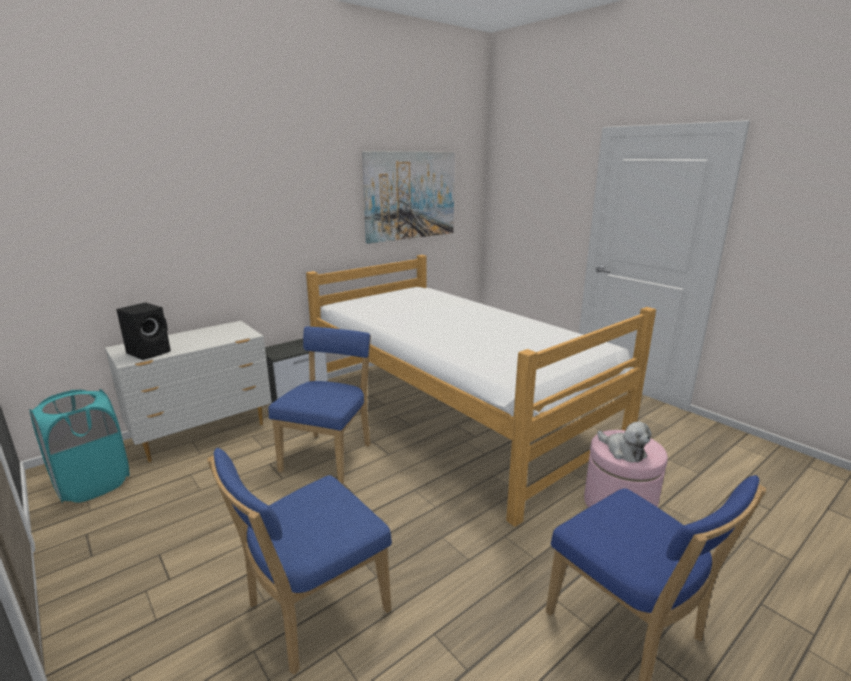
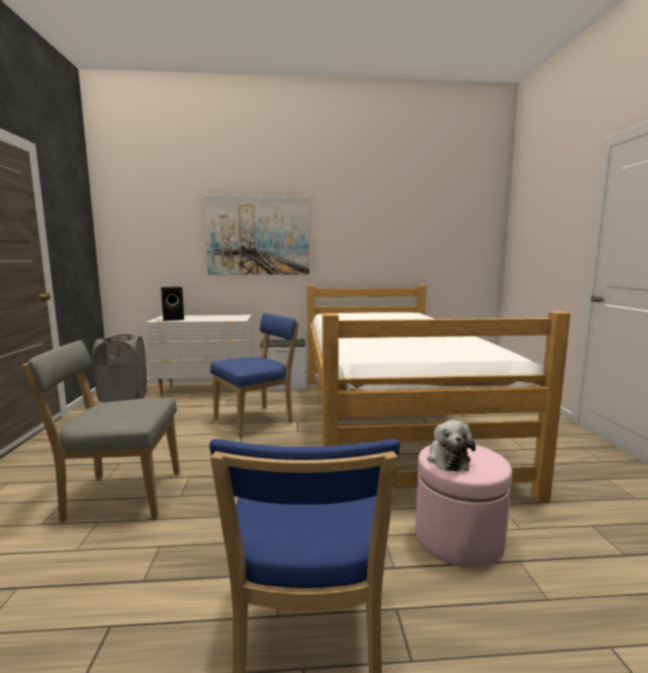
camera: 35 degrees right, 10 degrees down
turquoise laundry basket [29,389,130,503] -> grey laundry basket [93,334,147,403]
blue chair [207,448,392,675] -> grey chair [23,340,180,522]
picture [362,151,455,244] -> picture moved to [204,195,309,275]

